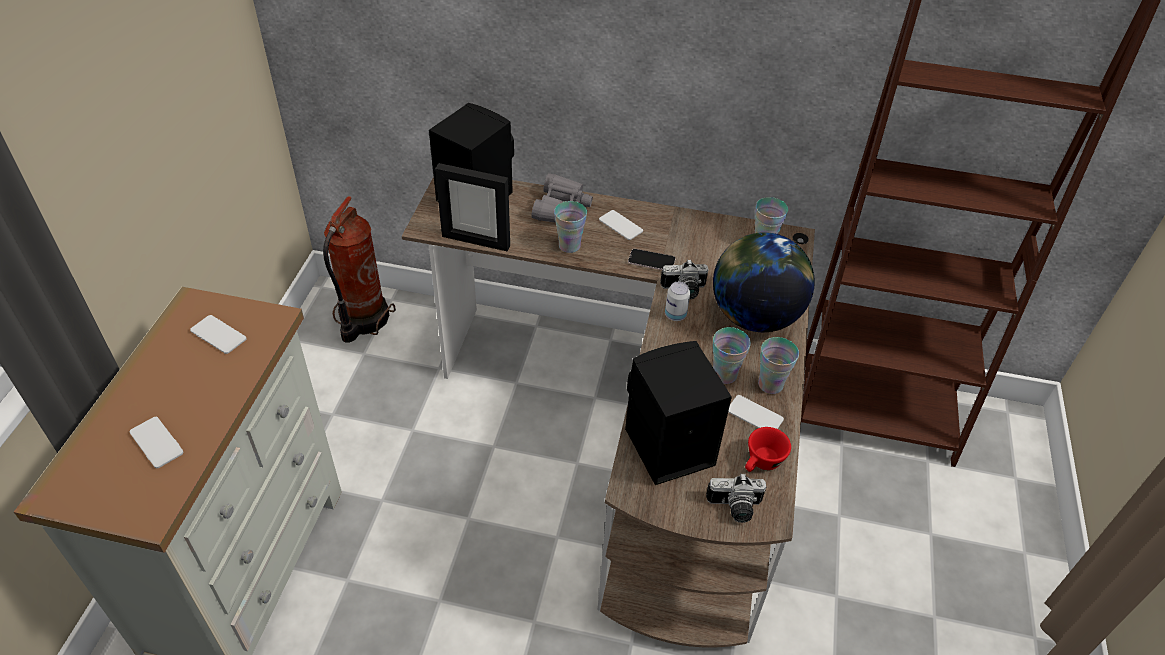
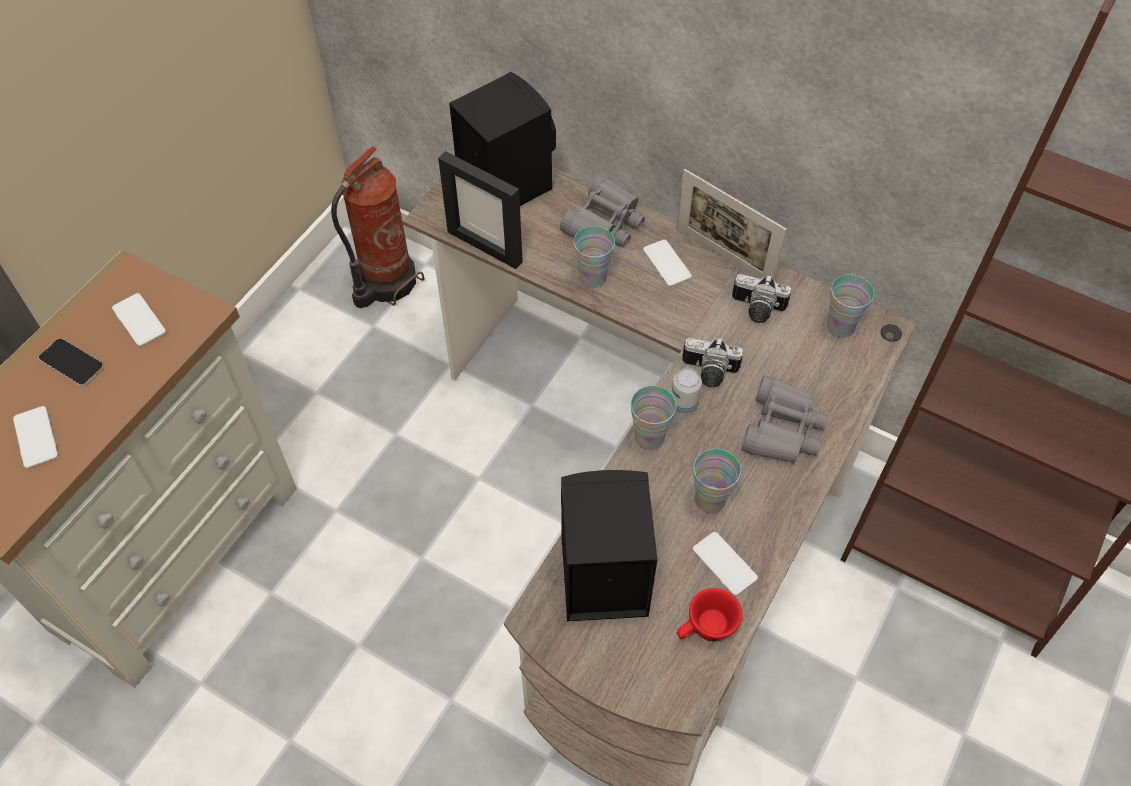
camera: 20 degrees right, 10 degrees up
phone [628,249,676,270] -> phone moved to [38,338,104,386]
camera [706,473,766,523] -> camera moved to [732,274,791,323]
globe [713,232,815,332] -> grey binoculars [741,376,828,463]
cup [758,337,799,394] -> cup moved to [631,386,676,450]
none -> picture frame [676,169,786,280]

